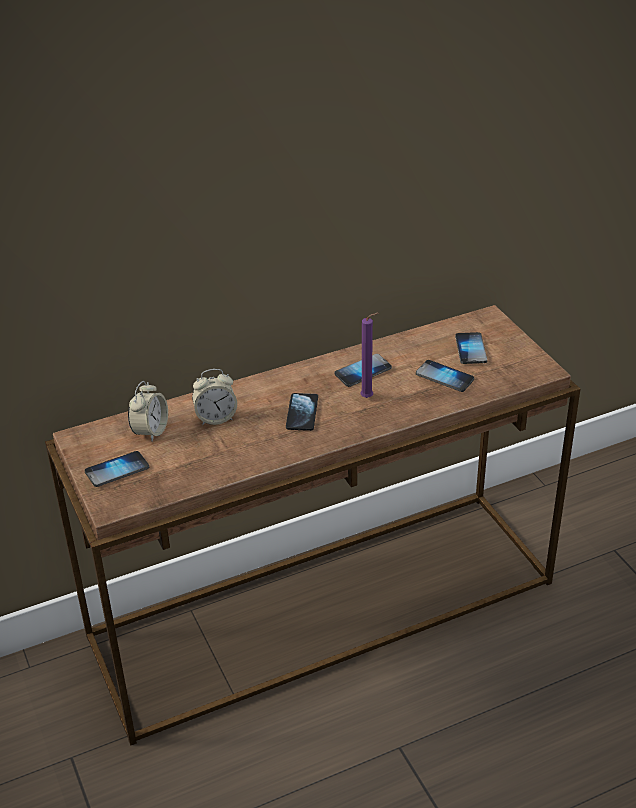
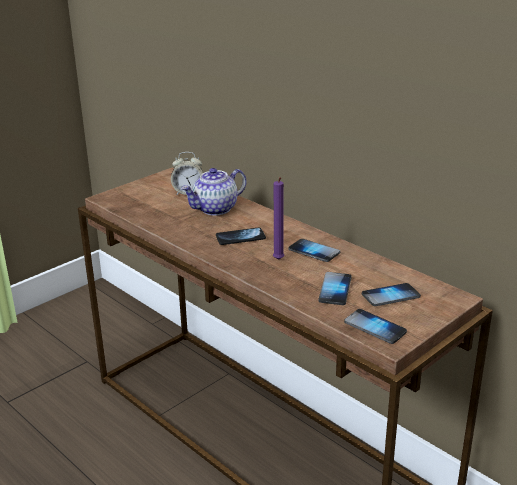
camera: 70 degrees right, 10 degrees down
phone [85,451,149,487] -> phone moved to [344,309,407,344]
alarm clock [192,369,237,425] -> teapot [181,168,247,216]

